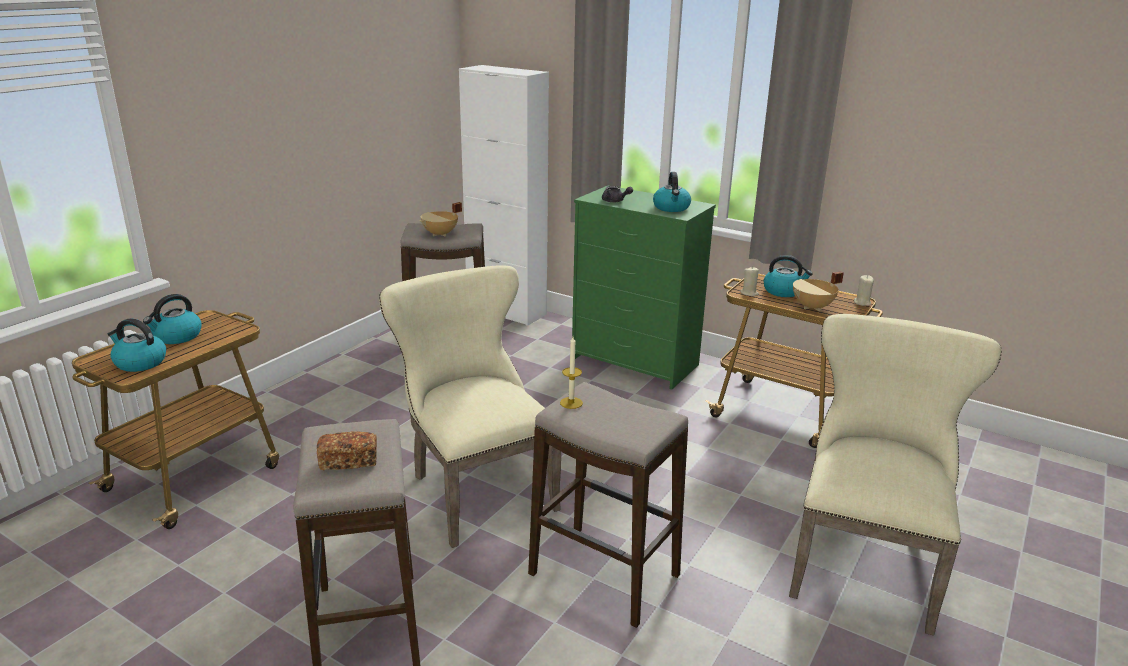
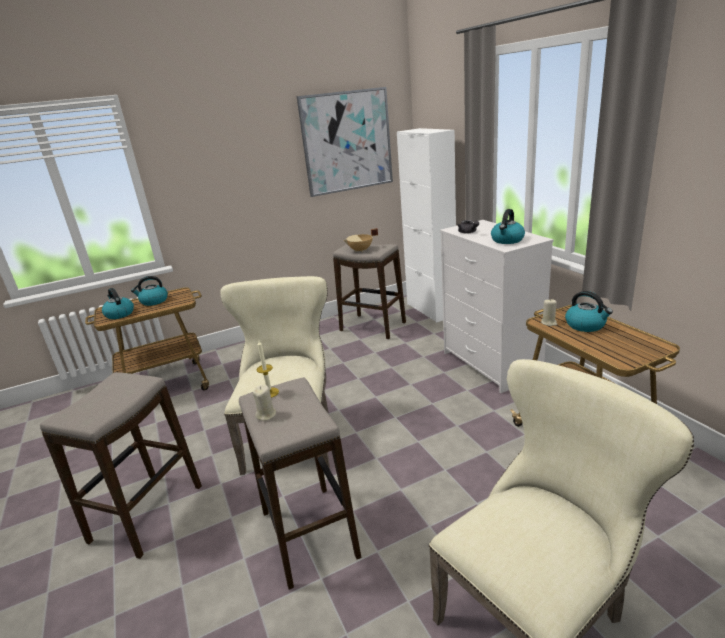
camera: 35 degrees right, 0 degrees up
bread [317,431,377,470] -> none
green dresser [572,186,716,389] -> white dresser [440,220,554,393]
beige cooking pot [793,271,844,311] -> none
beige candle [854,275,874,306] -> beige candle moved to [253,385,276,421]
none -> picture [297,87,393,197]

